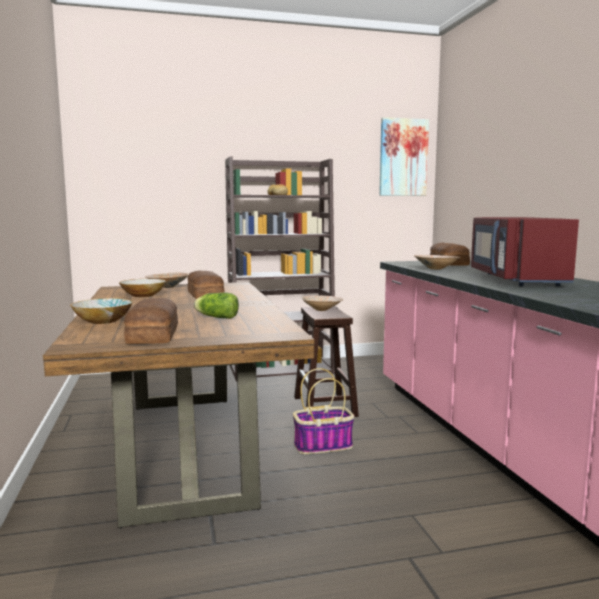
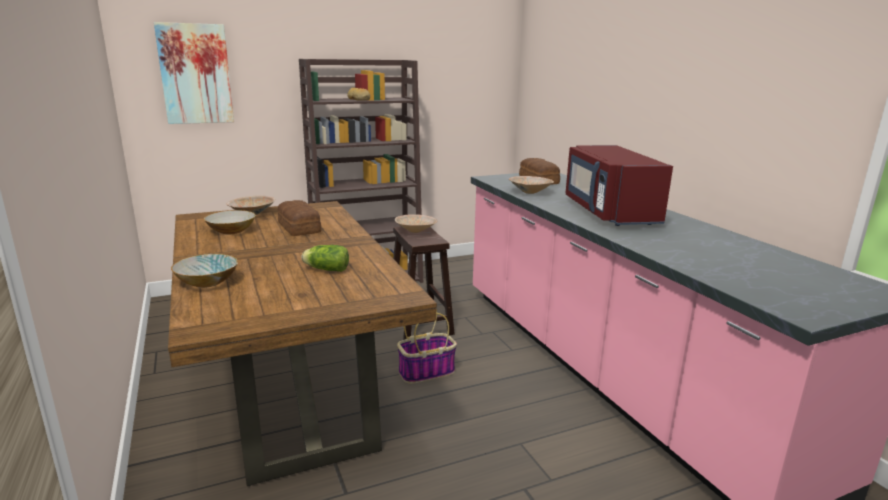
camera: 10 degrees left, 10 degrees up
bread [124,298,178,344] -> none
picture [379,117,429,196] -> picture moved to [154,22,234,124]

